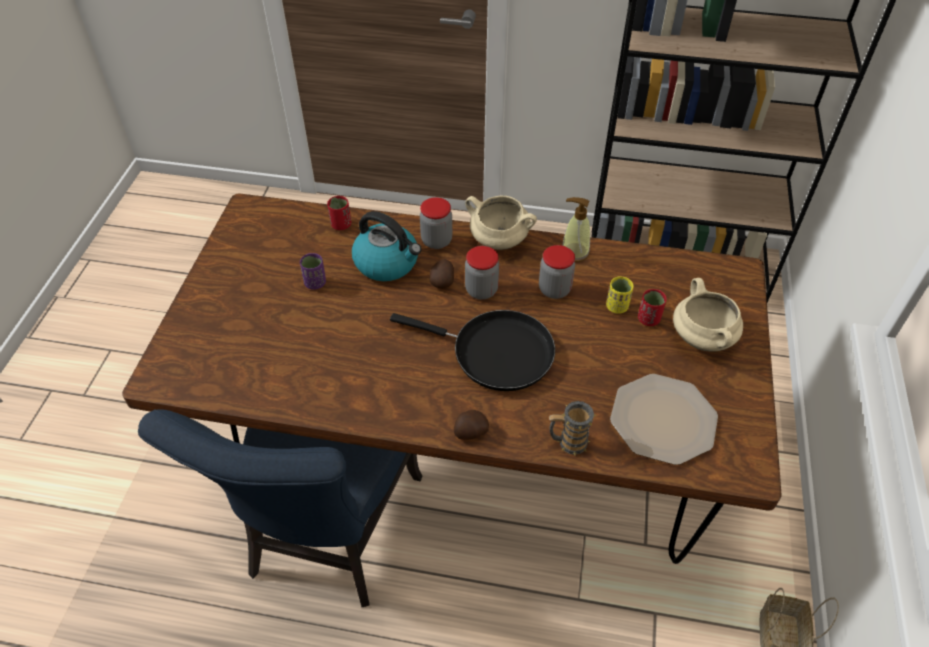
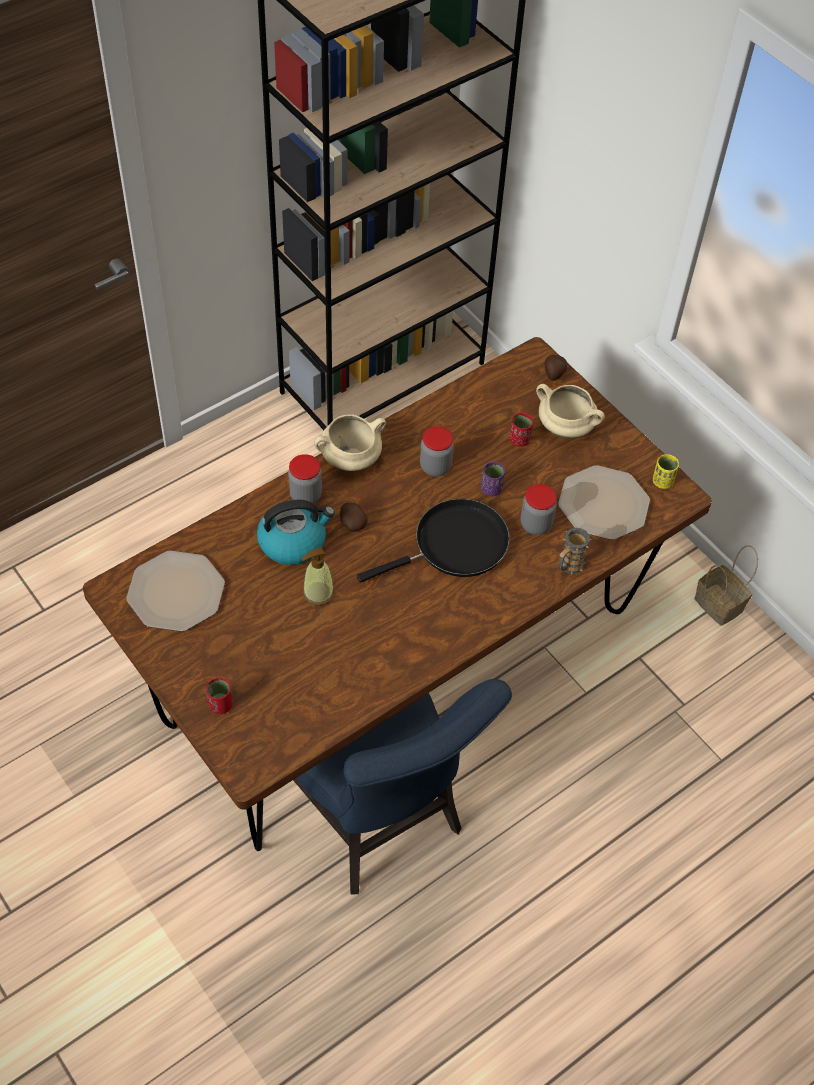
camera: 50 degrees left, 5 degrees up
purple cup [300,253,326,289] -> purple cup moved to [481,462,505,496]
red cup [327,196,351,230] -> red cup moved to [206,678,233,714]
potato [454,410,489,440] -> potato moved to [544,355,567,381]
jar [465,246,499,299] -> jar moved to [521,484,557,535]
soap dispenser [562,197,590,262] -> soap dispenser moved to [301,547,334,606]
yellow cup [606,277,634,314] -> yellow cup moved to [653,454,679,489]
none -> plate [126,551,225,632]

